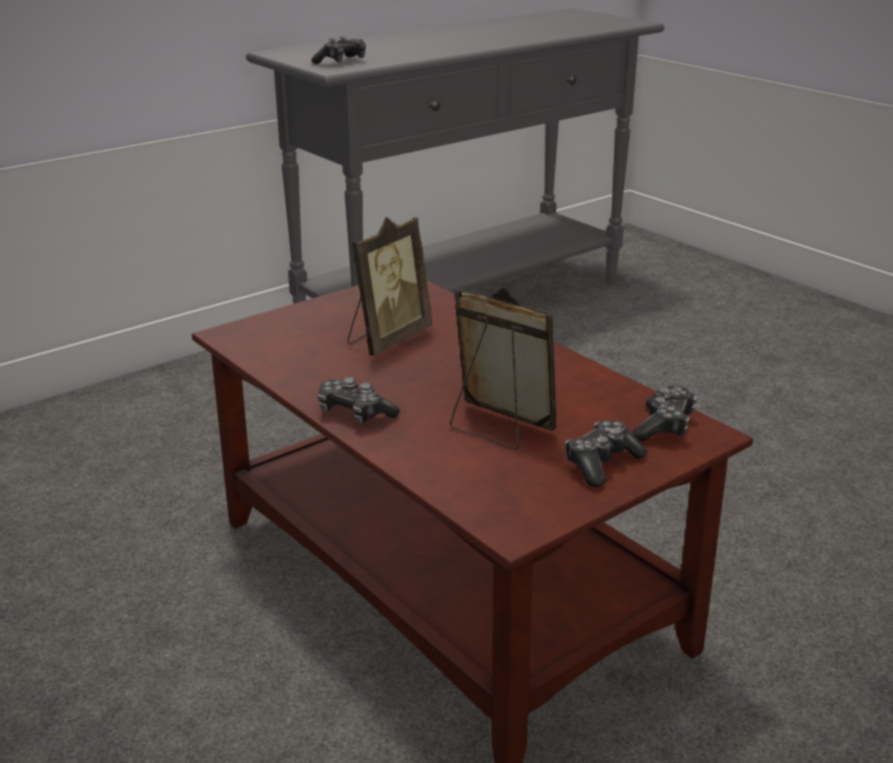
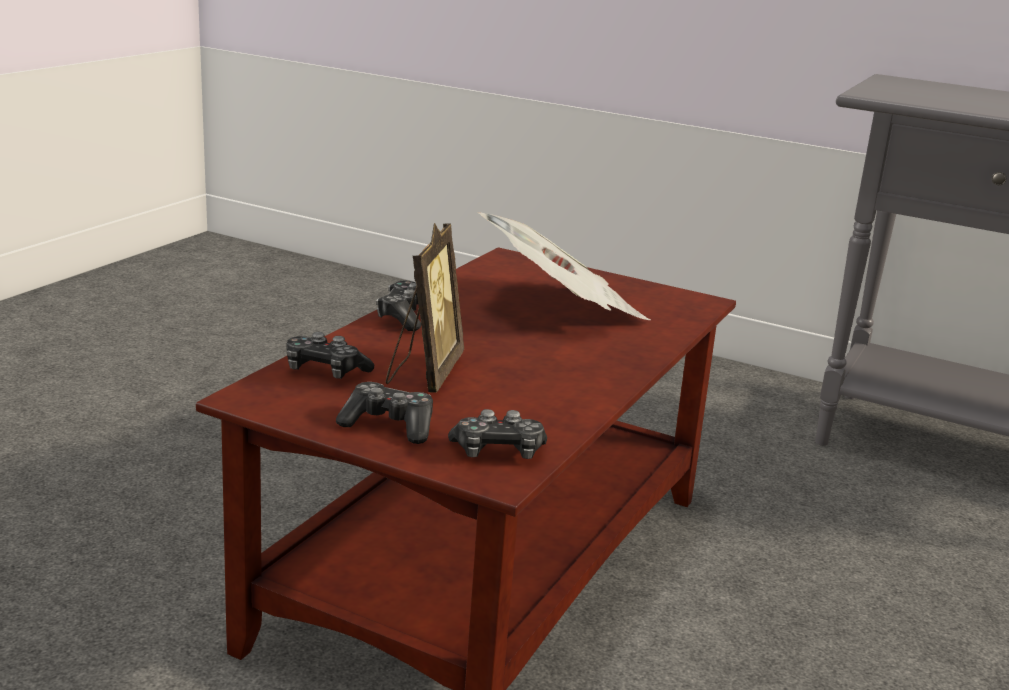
camera: 65 degrees right, 5 degrees down
game controller [311,36,366,64] -> game controller moved to [287,332,374,379]
picture frame [347,217,432,356] -> newspaper [477,212,651,320]

